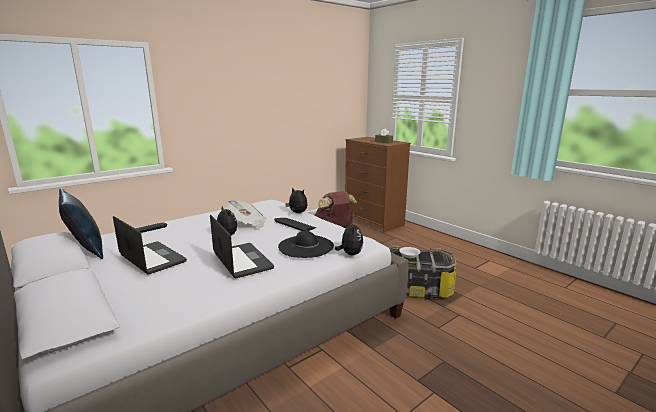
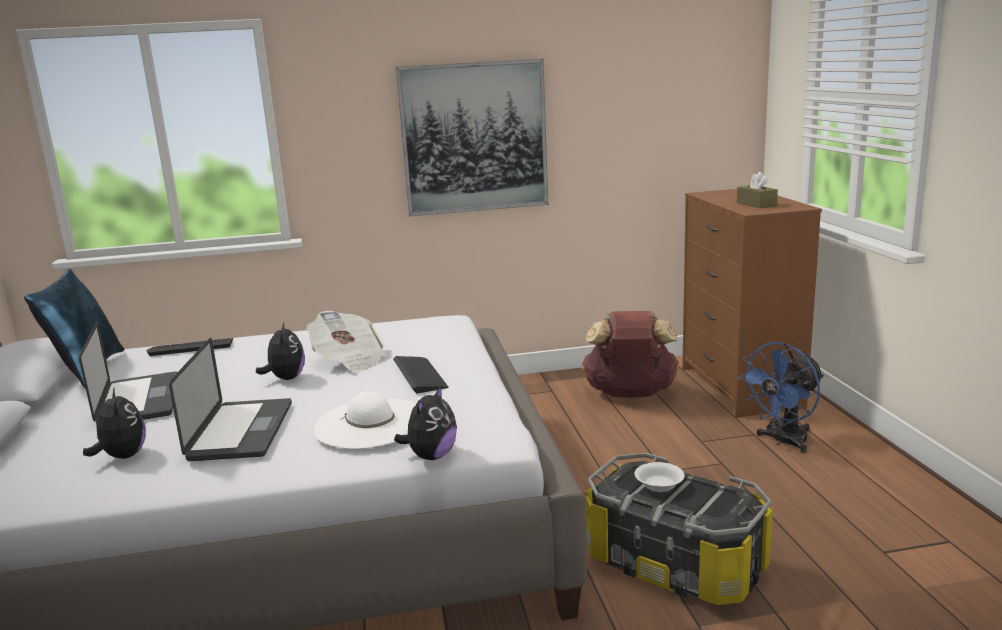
camera: 30 degrees right, 0 degrees up
black hat [278,231,334,258] -> white hat [314,391,416,449]
plush toy [286,187,308,213] -> plush toy moved to [83,388,146,459]
none -> picture [396,59,548,217]
none -> blue fan [738,342,824,453]

